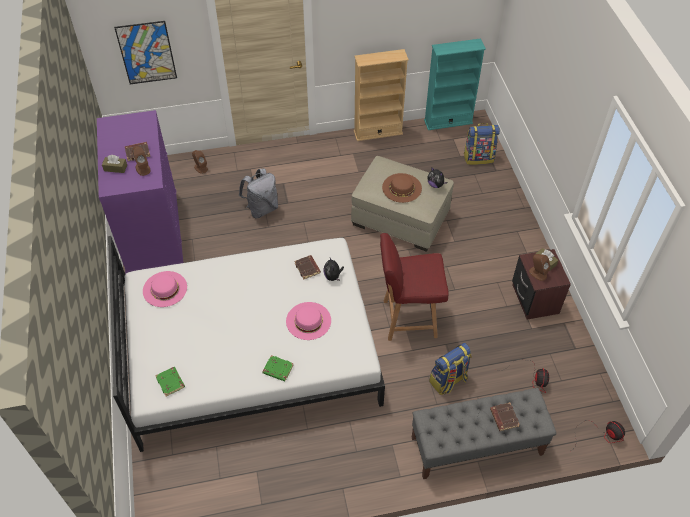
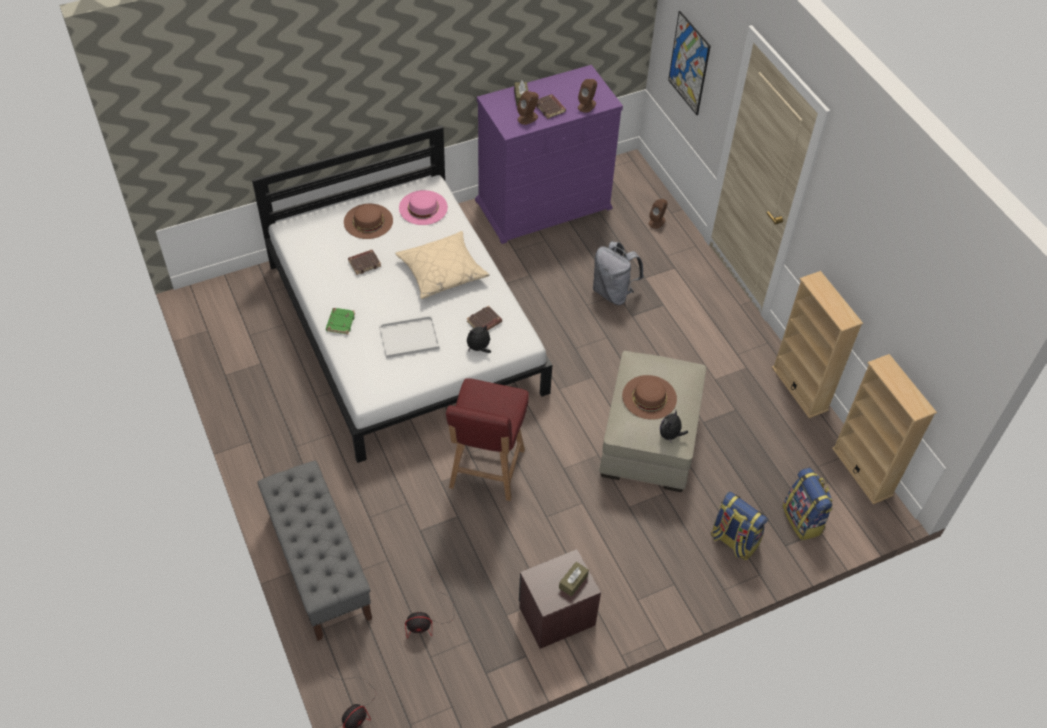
camera: 75 degrees right, 0 degrees up
green book [155,367,185,397] -> none
pink hat [286,302,331,340] -> white tray [379,316,440,358]
red chair [380,233,449,341] -> red chair turned 150 degrees counterclockwise [446,378,529,501]
turquoise bookcase [424,38,486,130] -> beige bookcase [832,354,937,505]
backpack [429,343,472,395] -> backpack moved to [711,491,768,560]
brown book [490,402,520,431] -> brown book moved to [348,250,381,275]
brown speaker [529,254,550,281] -> brown speaker moved to [578,79,597,113]
none -> brown hat [344,204,393,239]
none -> beige pillow [395,231,490,299]

